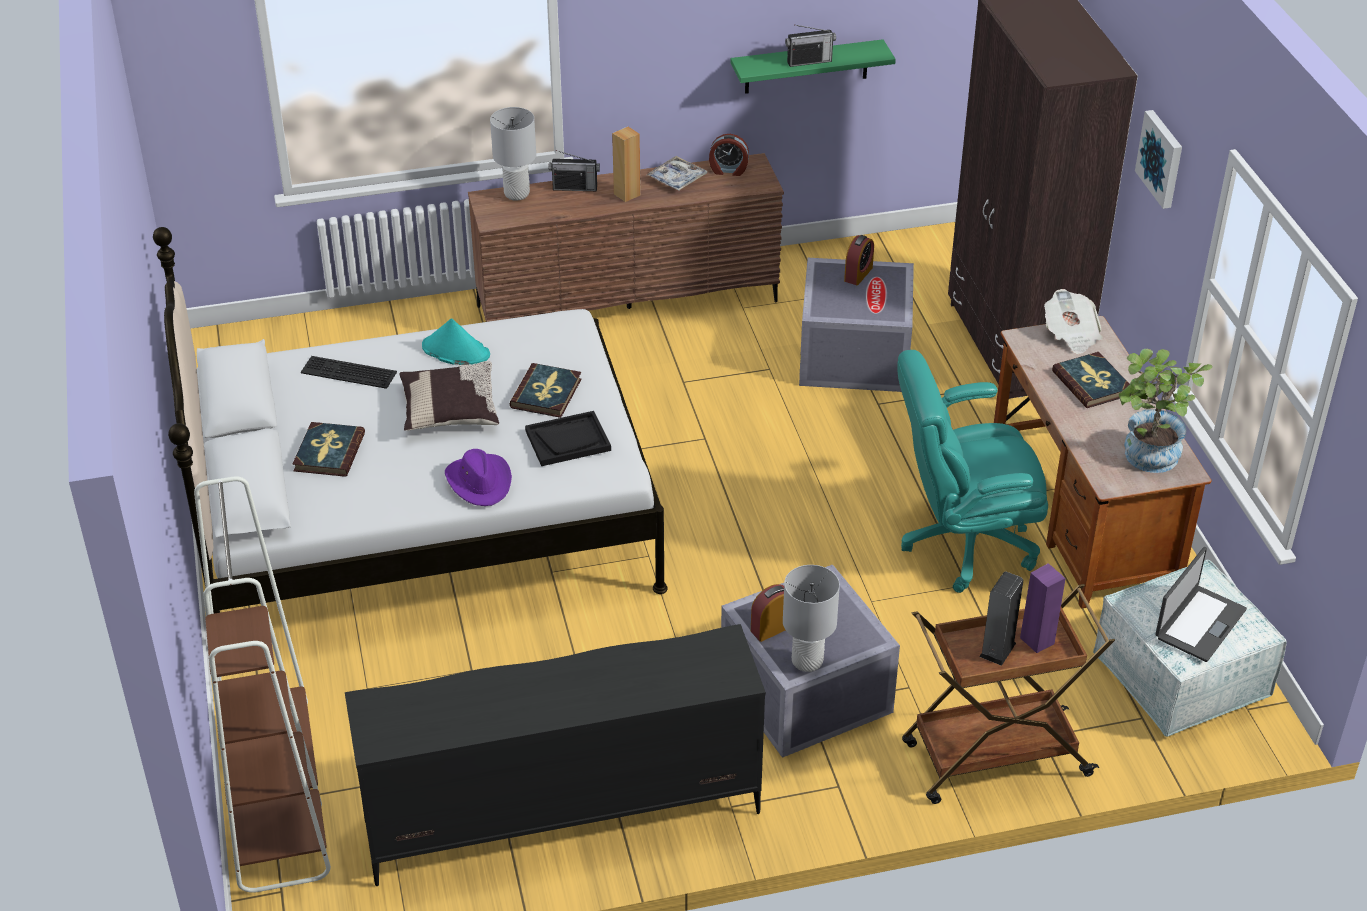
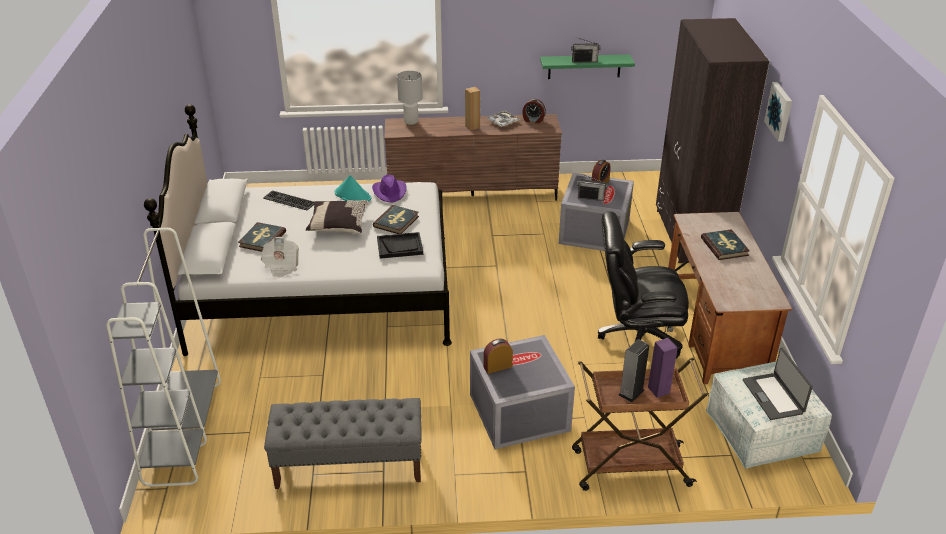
camera: 10 degrees right, 5 degrees down
brown clothes rack [194,476,331,893] -> grey clothes rack [106,228,221,487]
black dresser [345,624,766,887] -> grey bench [264,398,421,489]
purple hat [445,449,512,506] -> purple hat moved to [372,175,407,202]
radio [549,150,600,191] -> radio moved to [577,174,608,201]
grey table lamp [783,565,840,672] -> none
turquoise office chair [897,350,1048,593] -> black office chair [598,211,689,359]
newspaper [1044,289,1102,354] -> newspaper moved to [261,237,299,279]
potted plant [1119,349,1213,473] -> none
laptop [1155,547,1247,662] -> laptop turned 120 degrees clockwise [743,347,813,420]

